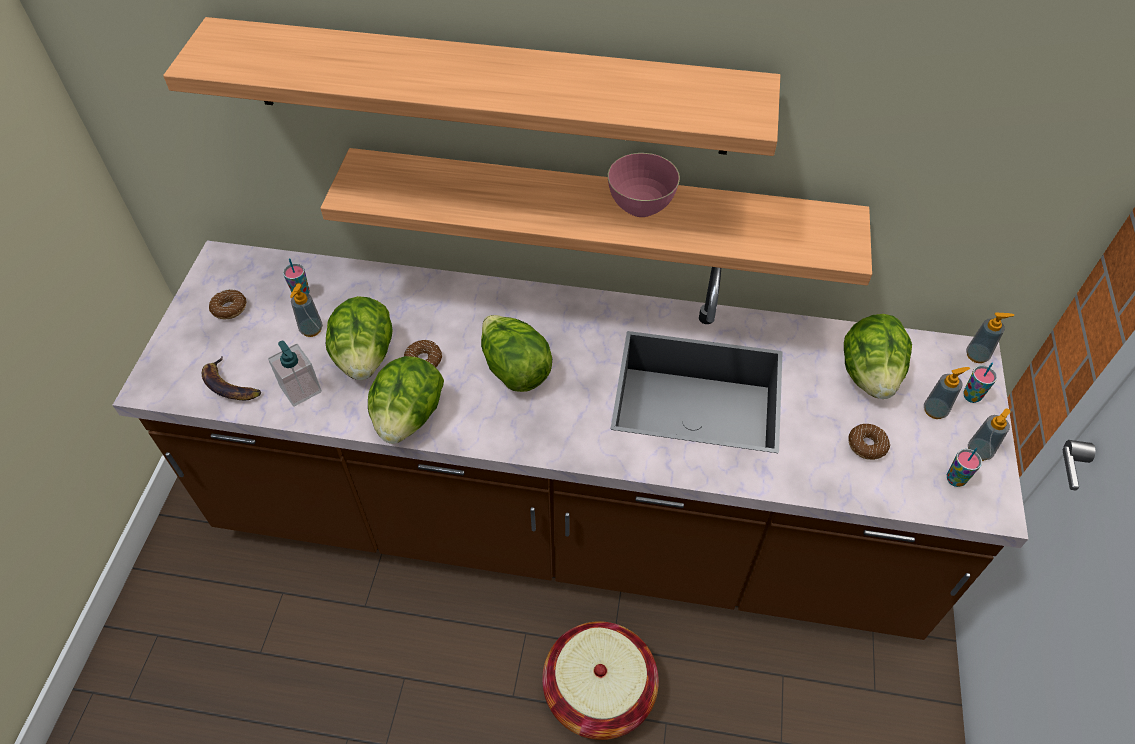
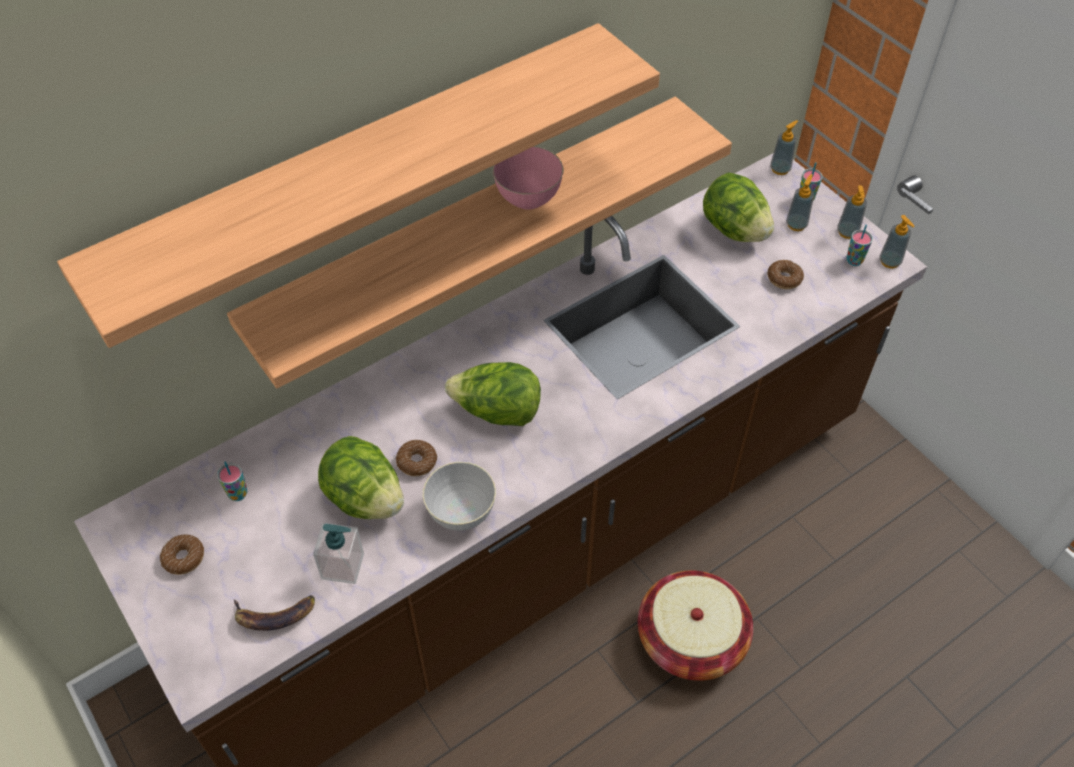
camera: 45 degrees left, 0 degrees up
soap dispenser [290,283,323,337] -> soap dispenser moved to [879,215,914,268]
lettuce [368,356,444,444] -> grey bowl [423,462,496,531]

